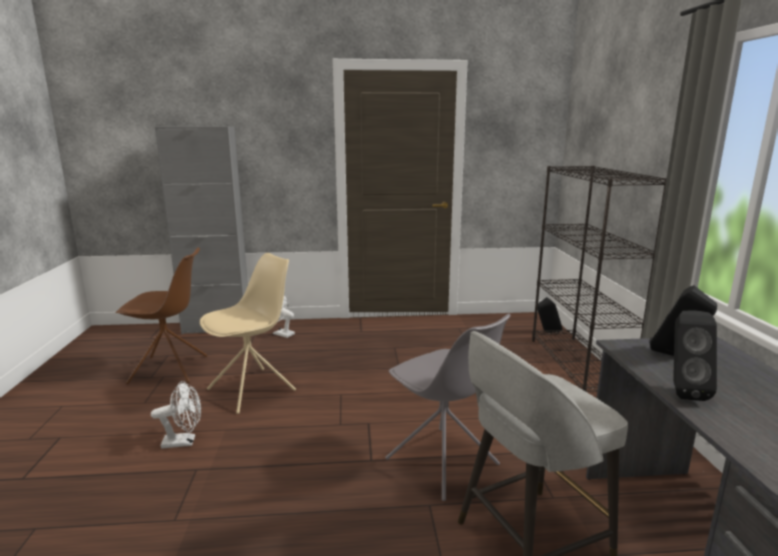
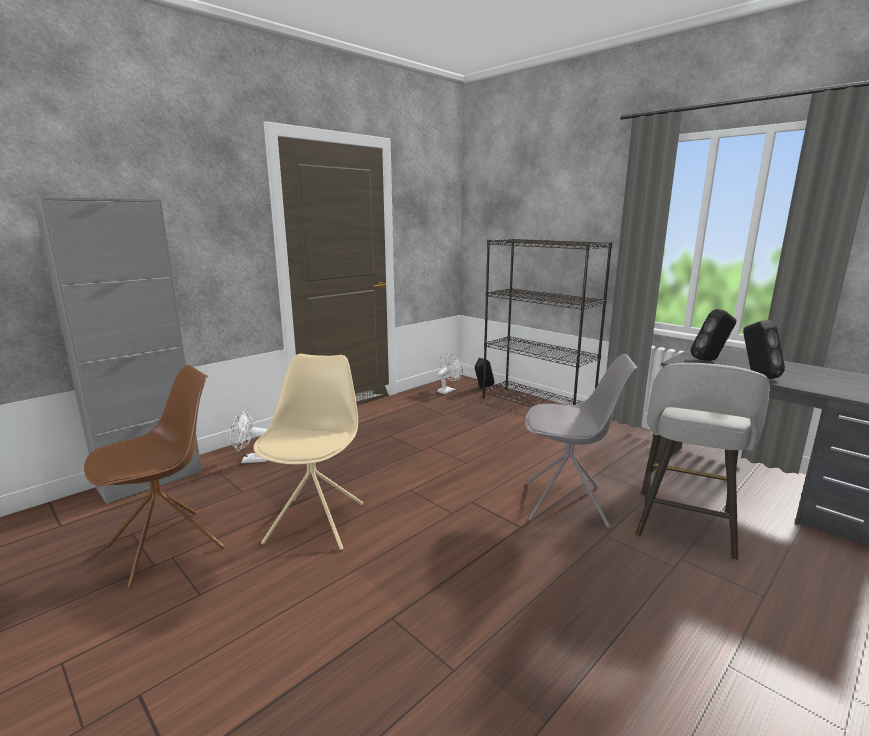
camera: 40 degrees left, 0 degrees up
white fan [151,381,201,449] -> white fan moved to [437,354,463,394]

